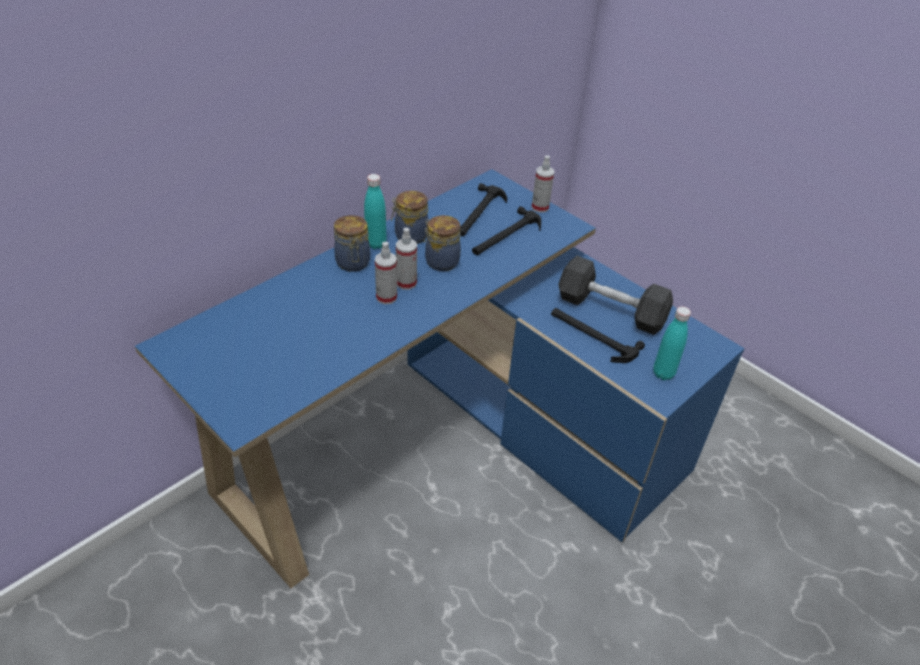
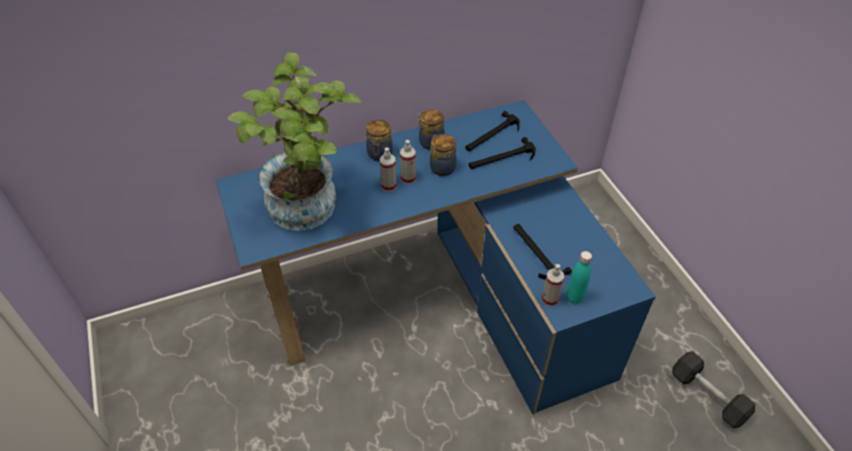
camera: 25 degrees right, 5 degrees up
turquoise bottle [364,174,386,249] -> none
spray bottle [531,155,555,213] -> spray bottle moved to [542,264,564,306]
grey dumbbell [558,256,673,335] -> grey dumbbell moved to [672,351,755,428]
none -> potted plant [227,52,362,231]

